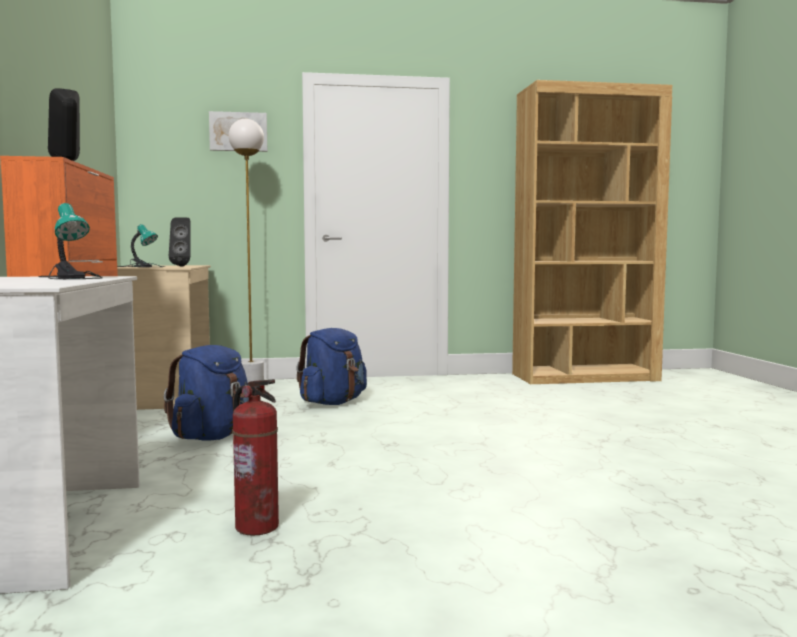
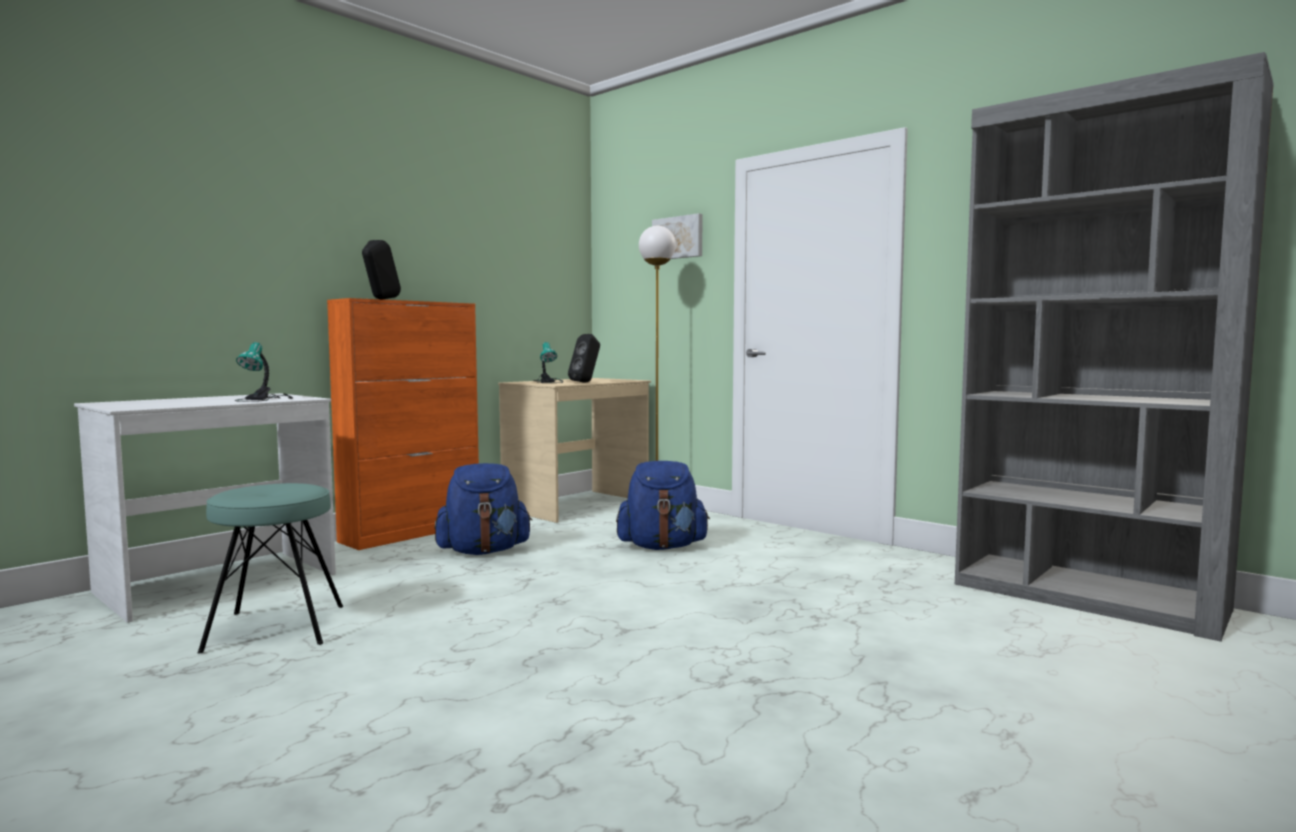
camera: 50 degrees right, 0 degrees up
fire extinguisher [232,380,279,536] -> turquoise stool [198,483,343,654]
brown bookcase [512,80,672,384] -> grey bookcase [955,52,1274,642]

